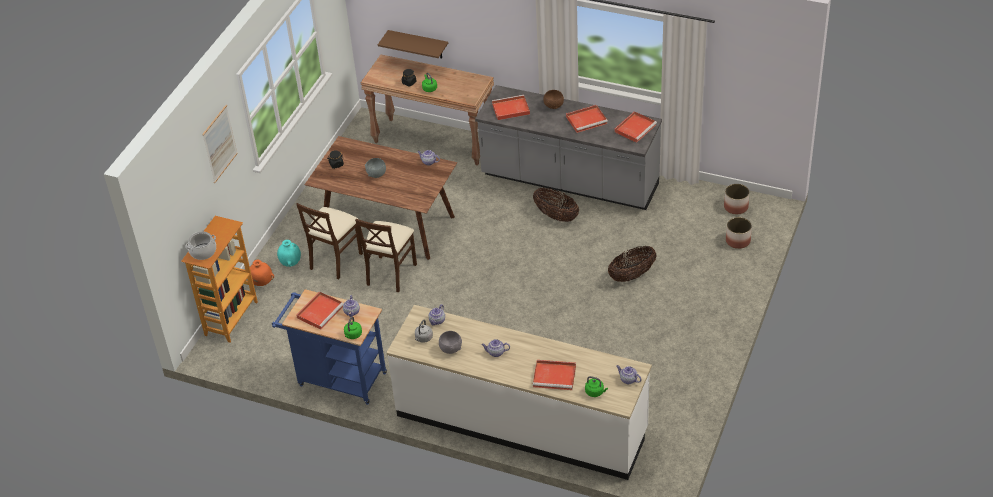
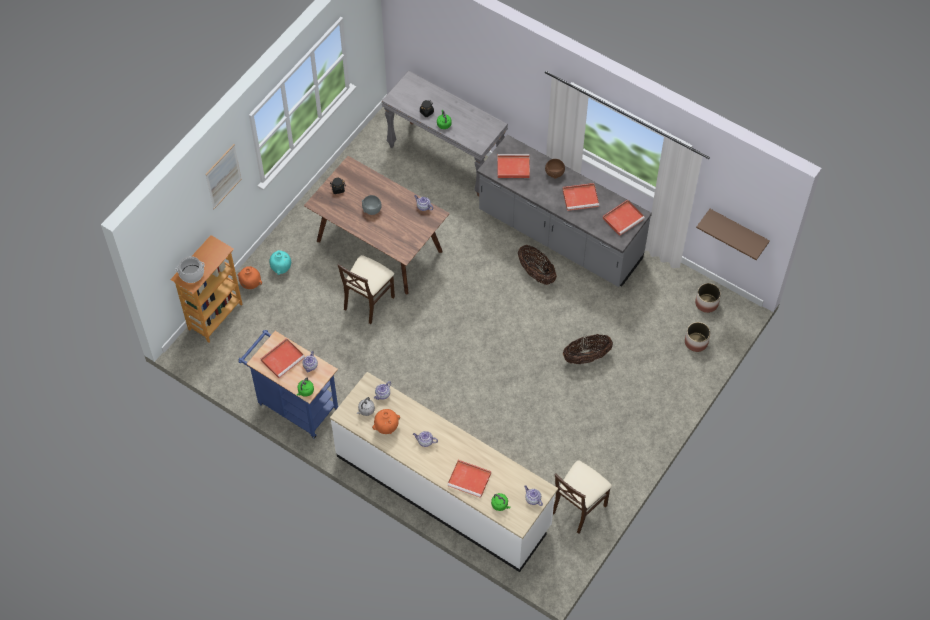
camera: 10 degrees right, 15 degrees up
beige chair [296,203,363,279] -> beige chair moved to [553,460,612,534]
brown console table [361,55,494,166] -> grey console table [382,70,508,197]
brown shelf [378,30,448,58] -> brown shelf moved to [696,209,770,260]
grey bowl [439,331,462,354] -> orange vase [372,409,400,434]

